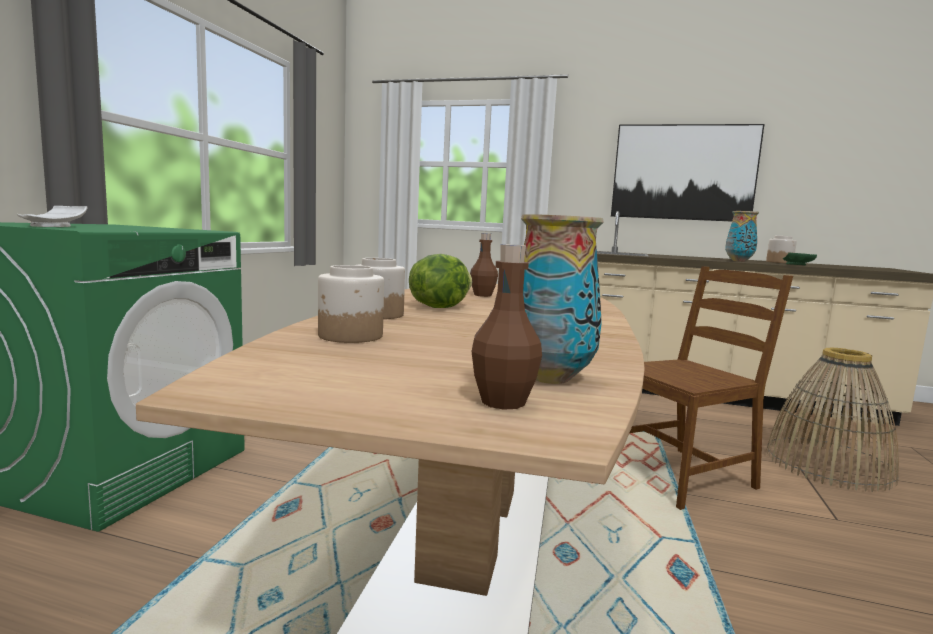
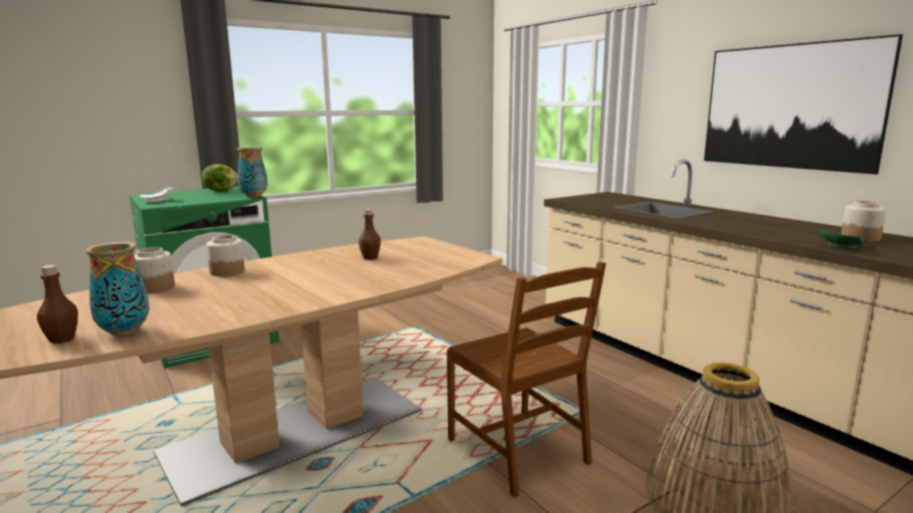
camera: 40 degrees right, 5 degrees up
lettuce [409,254,472,308] -> lettuce moved to [202,164,238,191]
brown chair [630,266,793,510] -> brown chair turned 45 degrees clockwise [447,262,606,498]
vase [725,211,759,262] -> vase moved to [237,147,267,198]

